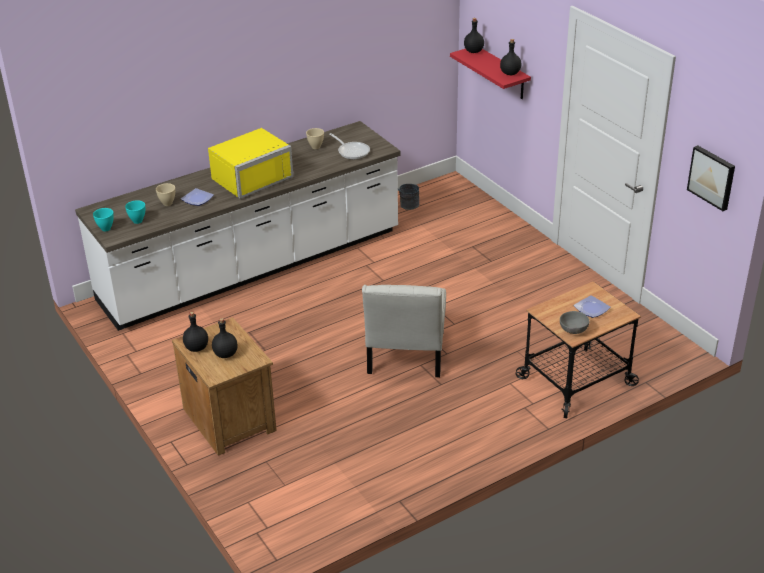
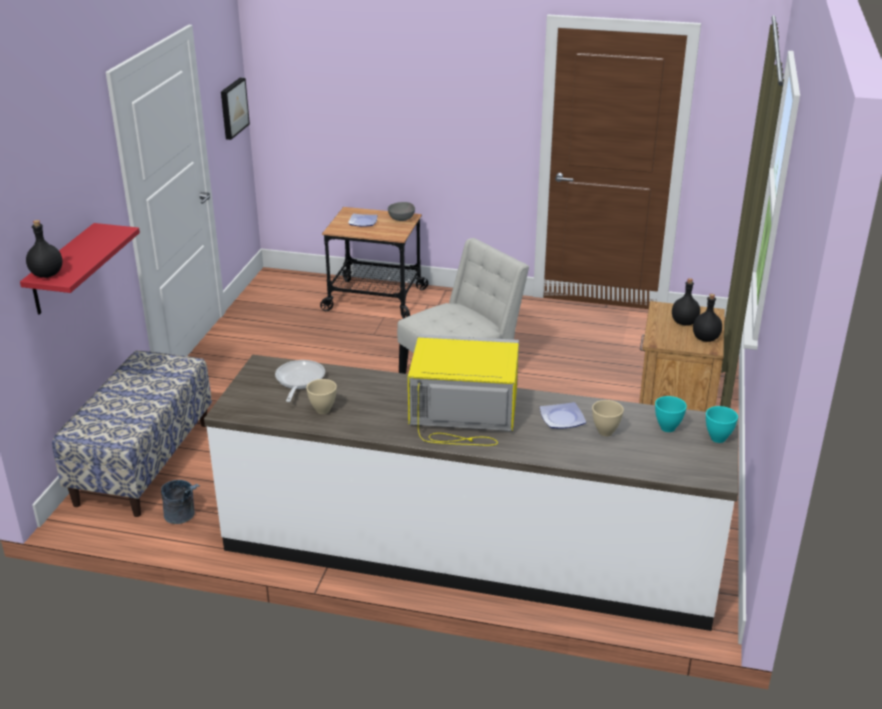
camera: 135 degrees left, 5 degrees down
black bottle [500,39,522,75] -> none
none -> bench [52,350,212,517]

